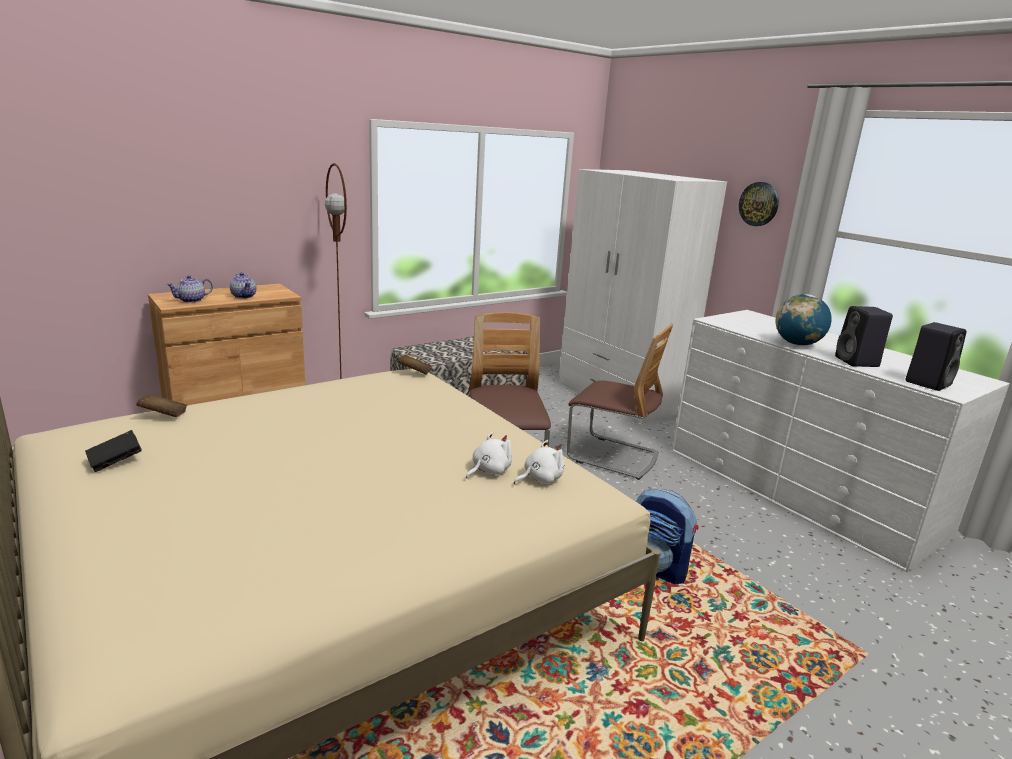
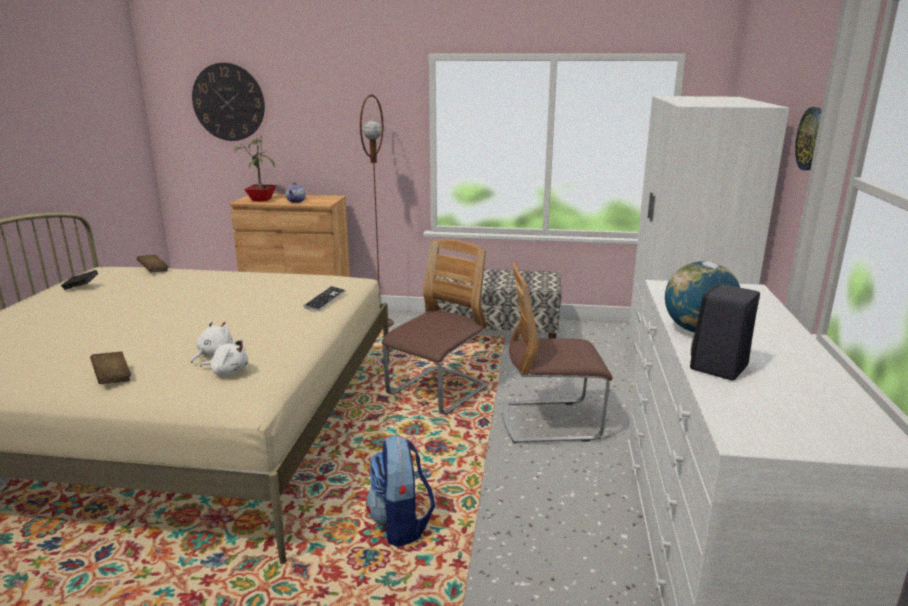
camera: 45 degrees right, 0 degrees up
teapot [166,275,213,303] -> potted plant [232,135,276,202]
brown book [397,355,432,374] -> brown book moved to [90,351,131,384]
white plush toy [466,432,512,479] -> white plush toy turned 60 degrees counterclockwise [191,321,233,363]
chair [567,323,673,480] -> chair turned 105 degrees clockwise [502,262,612,444]
black speaker [905,322,966,391] -> none
none -> wall clock [192,63,265,141]
none -> keyboard [303,286,346,311]

